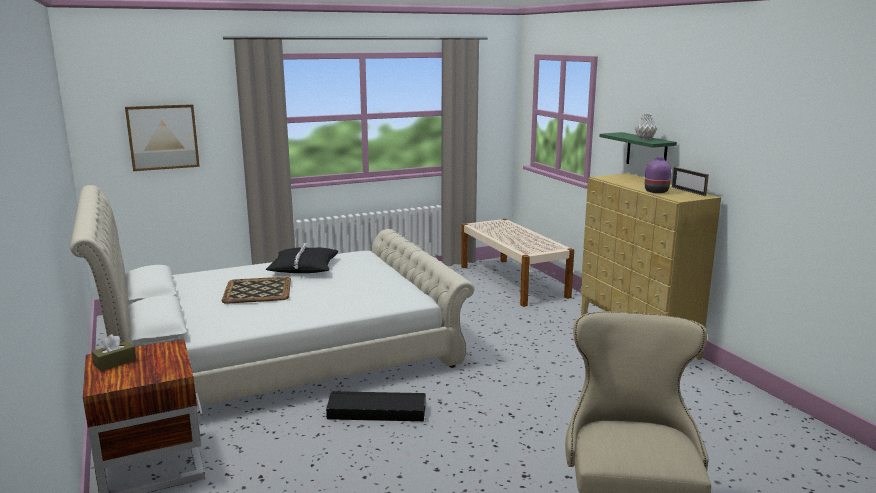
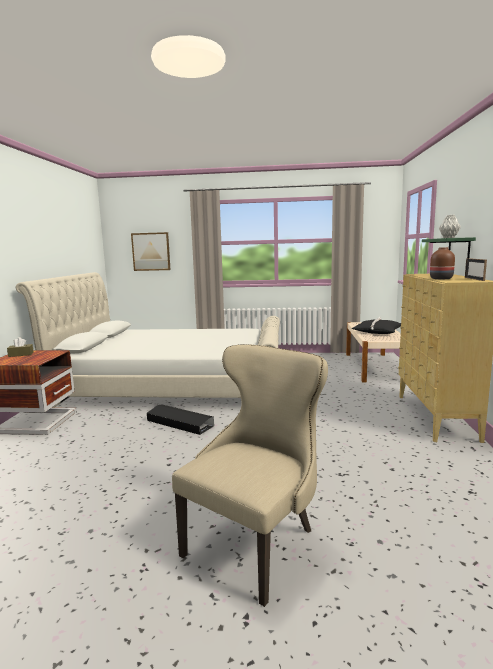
camera: 30 degrees right, 5 degrees down
tray [222,277,291,304] -> none
black pillow [265,243,338,273] -> black pillow moved to [352,317,401,334]
purple vase [645,157,671,193] -> brown vase [430,247,455,279]

